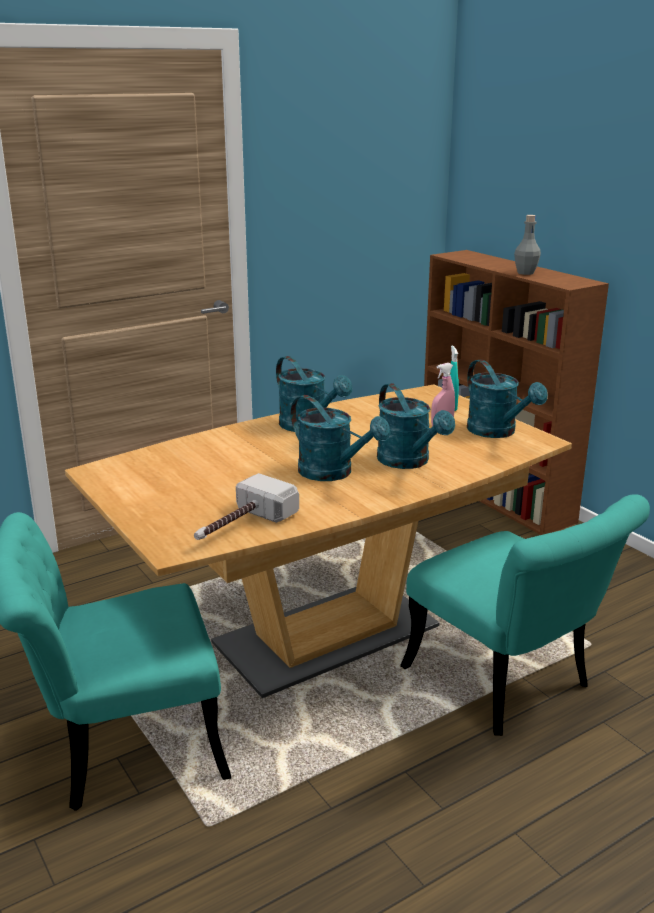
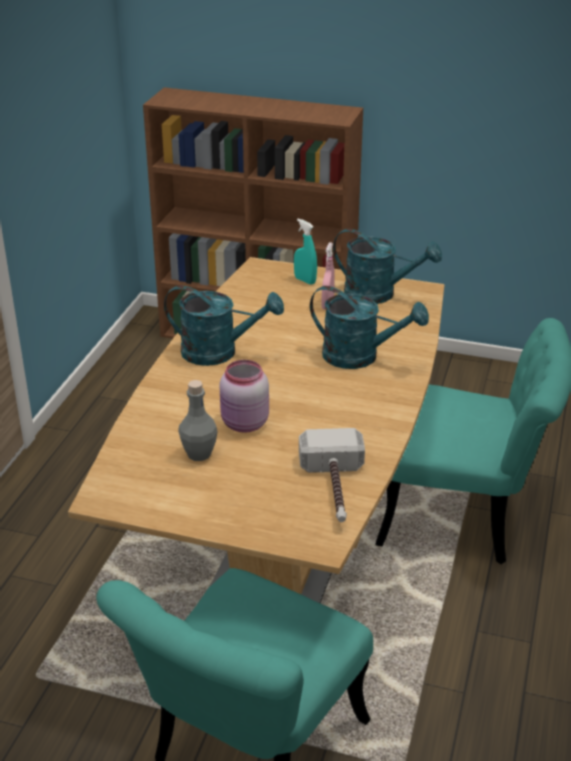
camera: 40 degrees left, 10 degrees up
turquoise watering can [291,395,390,481] -> none
grey bottle [514,215,541,275] -> grey bottle moved to [178,380,218,461]
none -> pink jar [219,360,269,433]

